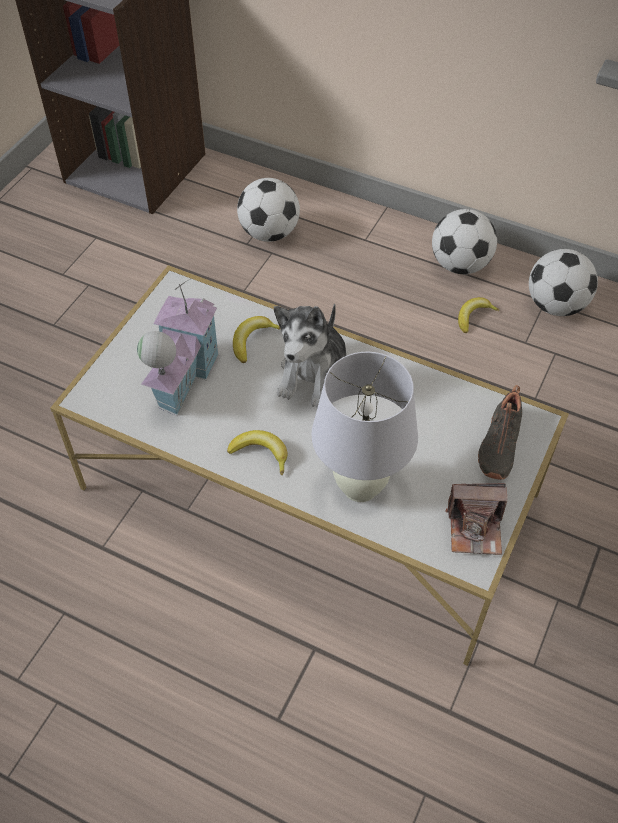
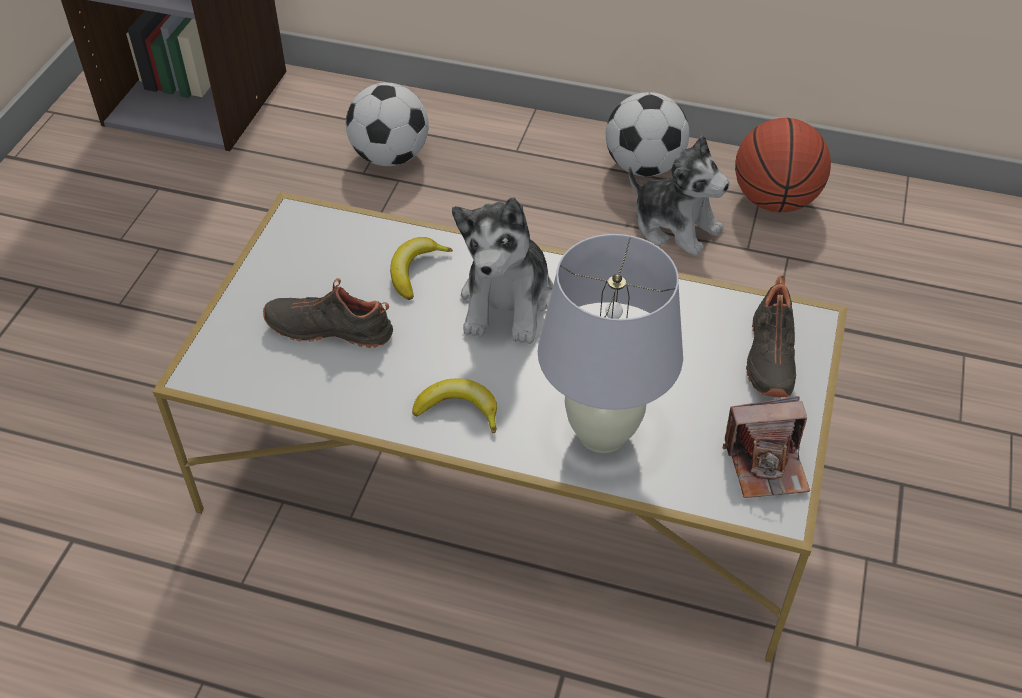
camera: 10 degrees left, 5 degrees down
toy house [137,279,220,416] -> black shoe [263,278,393,348]
banana [458,297,499,333] -> plush toy [629,135,730,257]
football [529,249,598,316] -> basketball [735,118,831,212]

